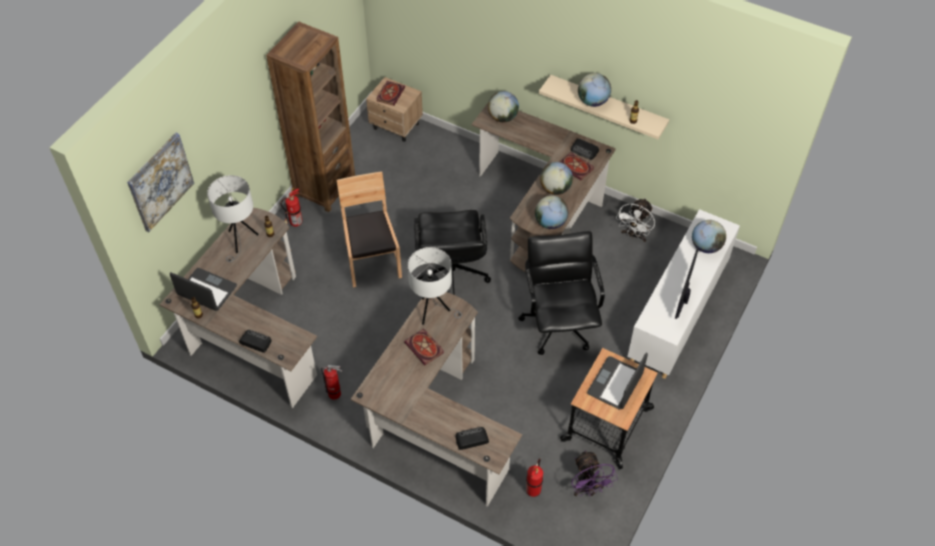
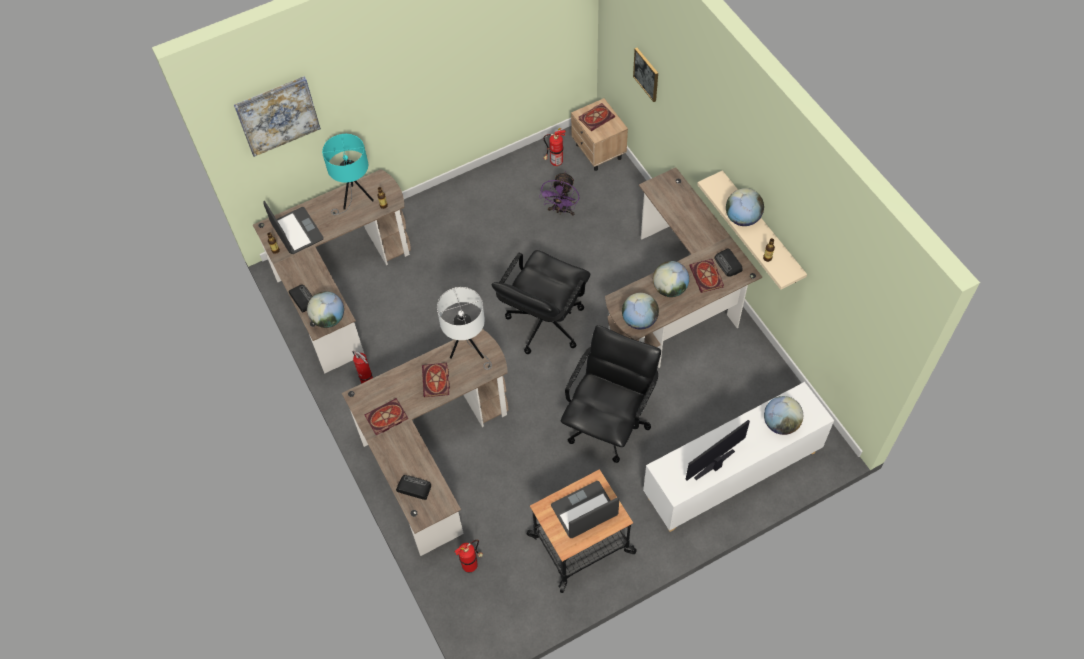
camera: 35 degrees right, 5 degrees up
white table lamp [207,175,259,262] -> turquoise table lamp [322,134,374,215]
brown bookcase [266,22,355,212] -> none
fire extinguisher [280,188,302,227] -> fire extinguisher moved to [543,128,566,166]
brown chair [337,171,402,287] -> none
globe [488,91,519,122] -> globe moved to [307,291,344,328]
purple fan [571,450,618,496] -> purple fan moved to [539,171,579,216]
white fan [616,198,655,242] -> none
none -> book [365,398,408,435]
none -> picture [633,48,658,102]

